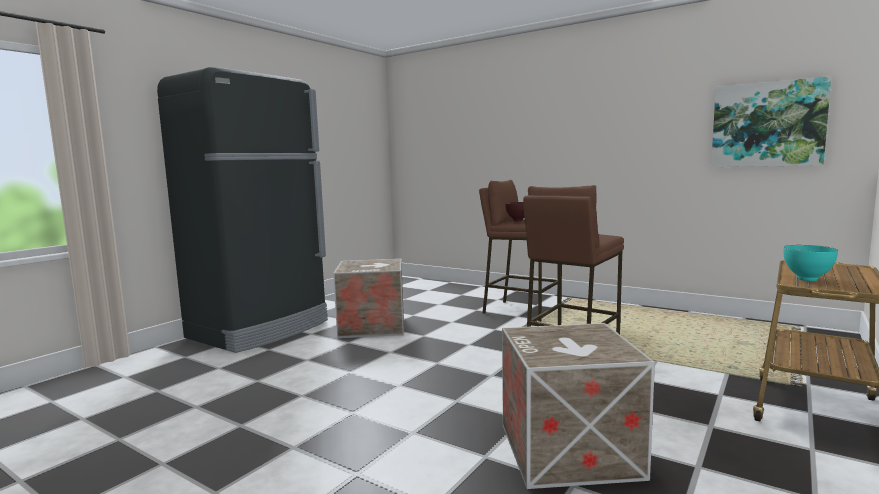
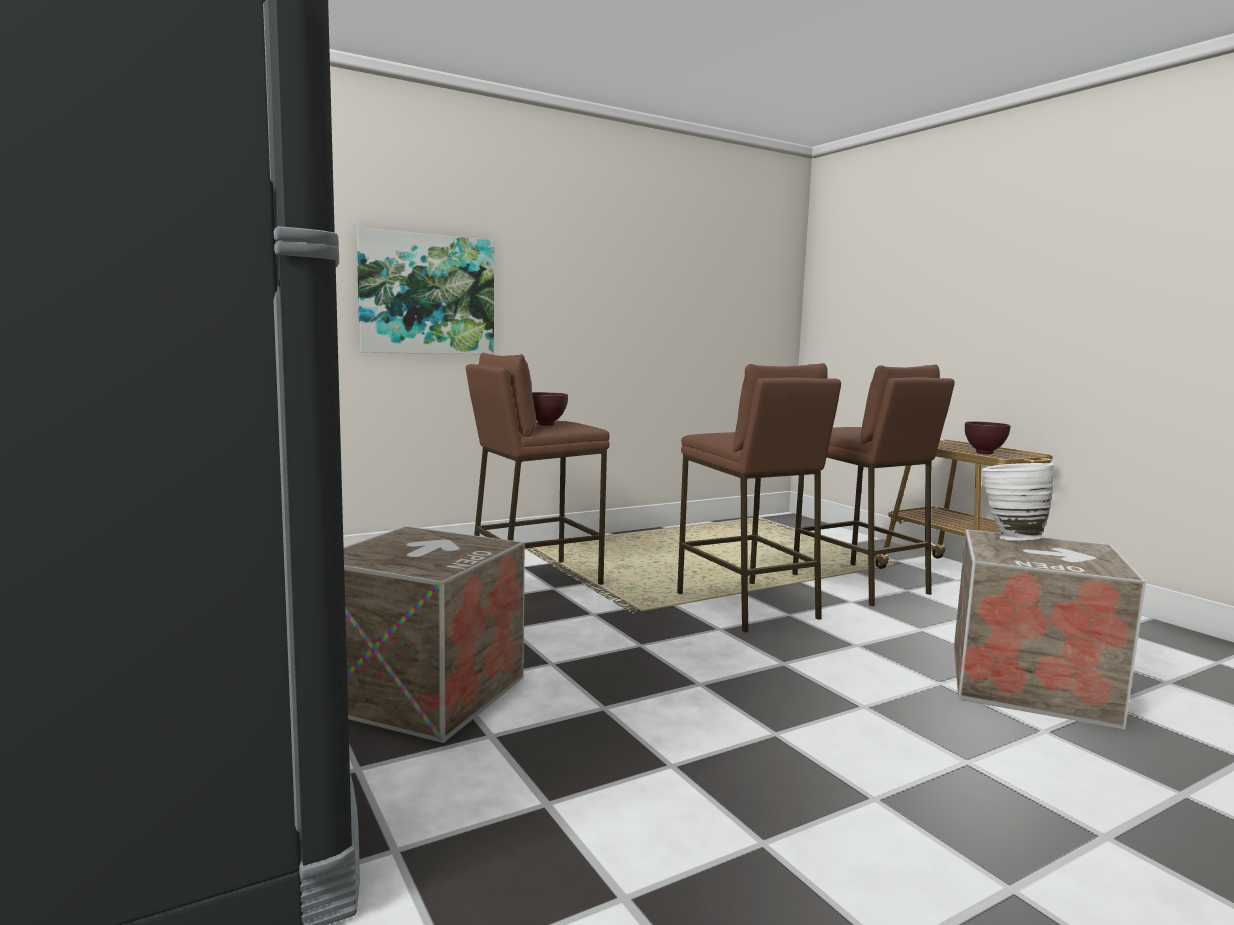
camera: 65 degrees left, 0 degrees up
picture [711,76,831,167] -> picture moved to [357,227,494,354]
turquoise bowl [783,245,838,281] -> brown bowl [965,421,1011,454]
none -> brown stool [792,365,955,606]
none -> white vase [982,463,1054,540]

